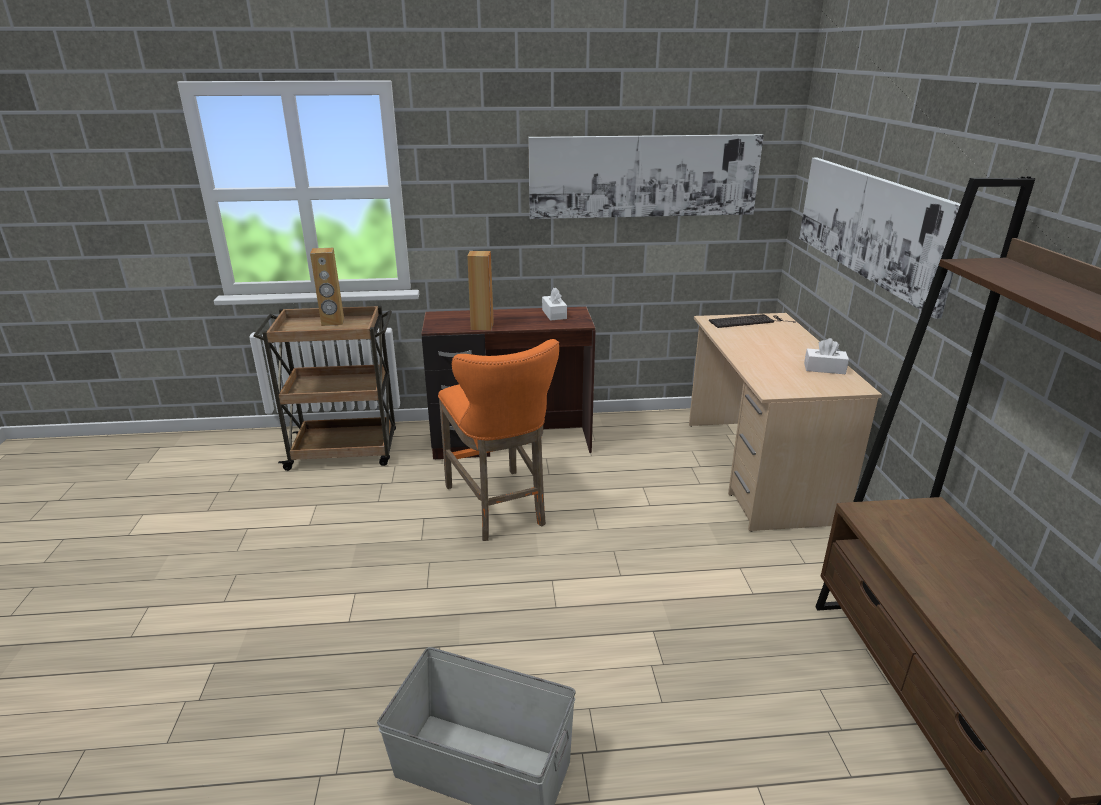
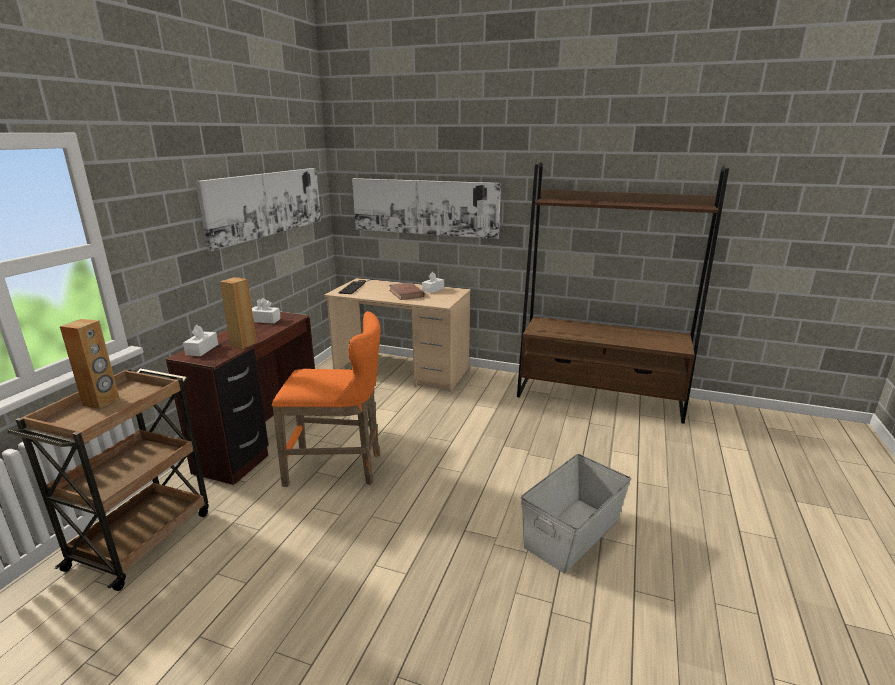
camera: 65 degrees left, 5 degrees down
none -> white tissue box [183,325,218,356]
none -> brown book [389,283,425,300]

